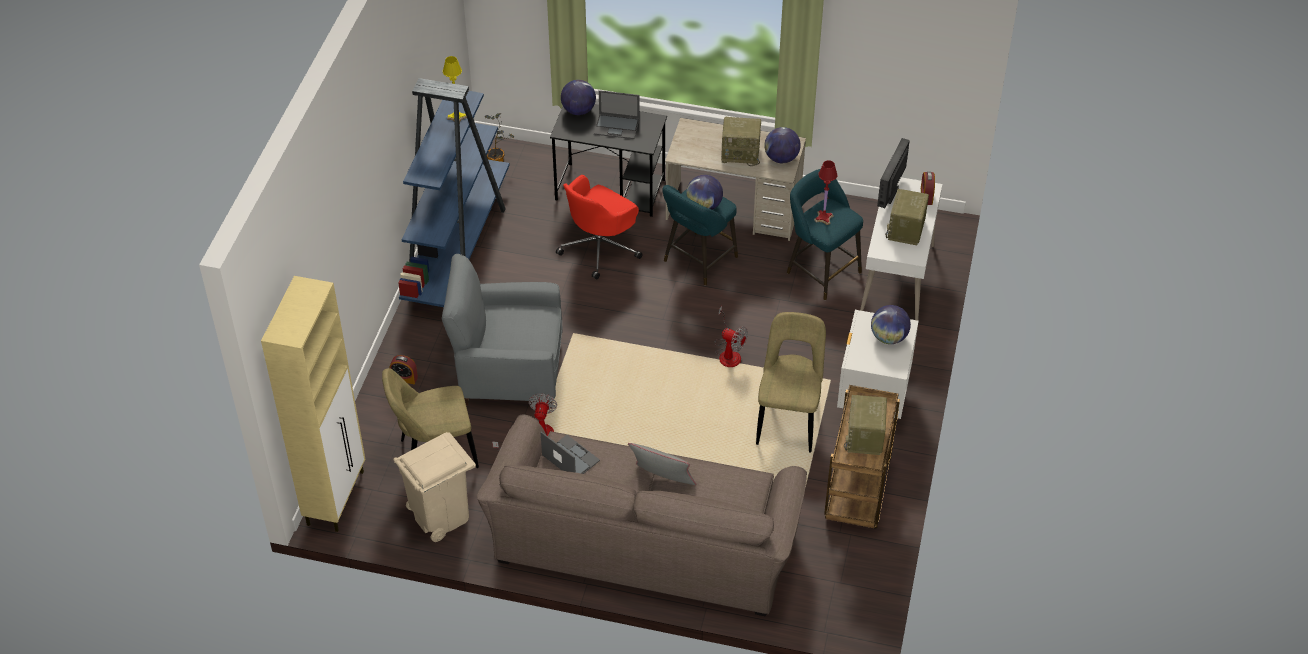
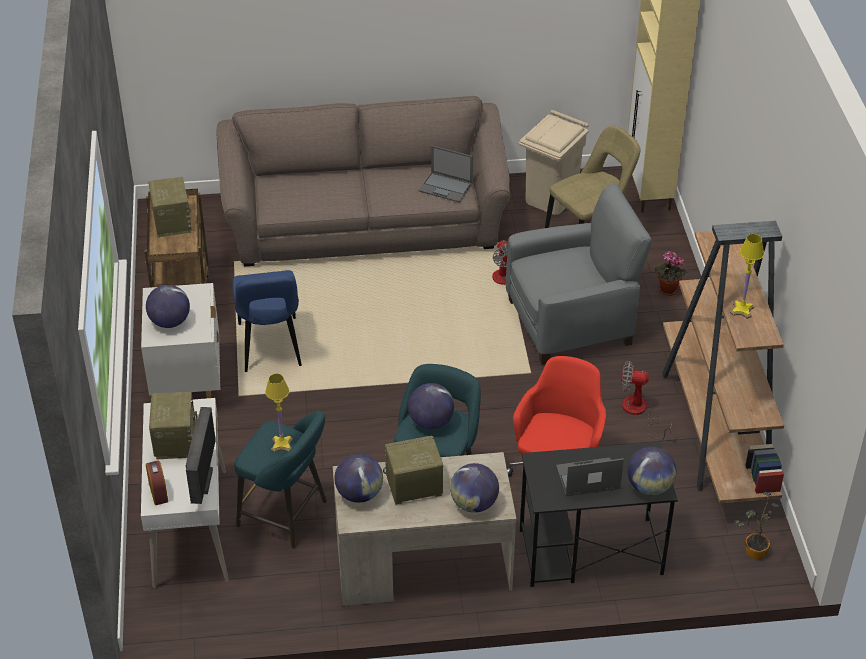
camera: 160 degrees right, 5 degrees down
alarm clock [390,355,418,384] -> potted plant [655,251,687,296]
blue bookcase [398,78,510,307] -> brown bookcase [662,221,784,503]
grey pillow [628,443,696,485] -> none
fan [715,306,748,367] -> fan moved to [621,361,672,440]
beige chair [756,312,826,453] -> blue chair [233,270,302,372]
red table lamp [814,160,837,225] -> yellow table lamp [265,374,293,453]
none -> globe [450,463,499,513]

